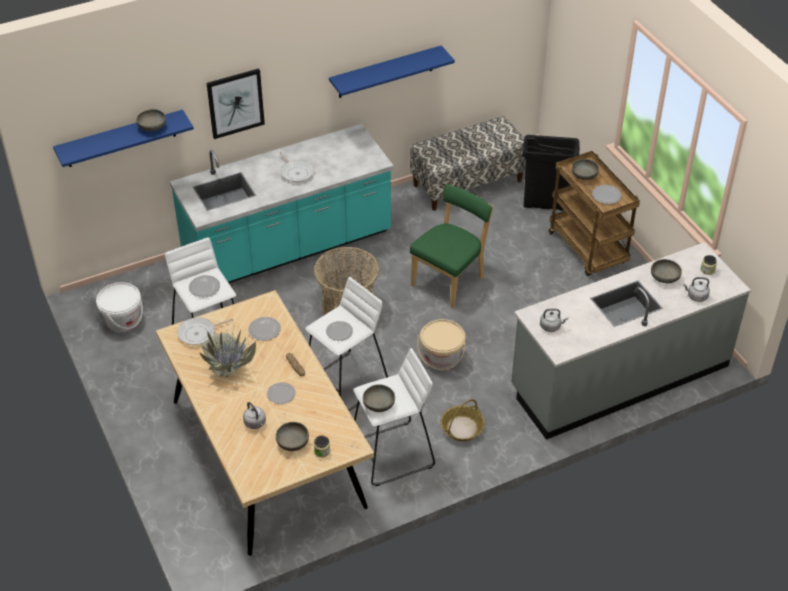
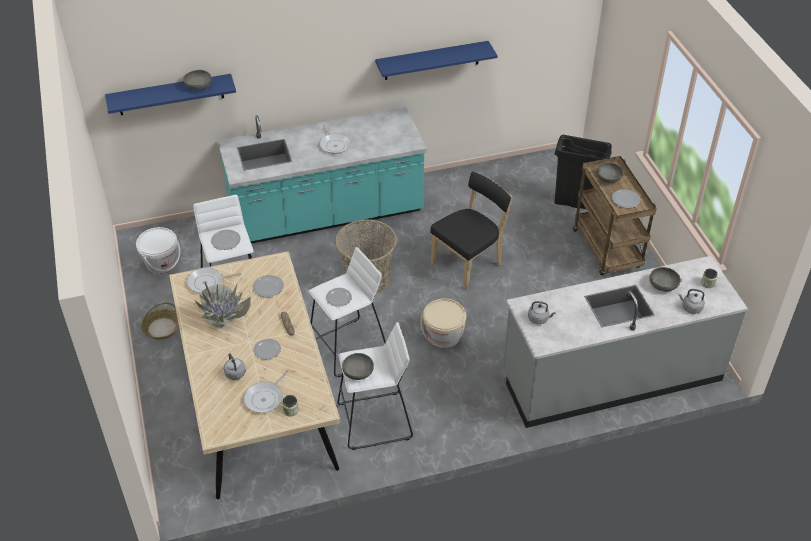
camera: 10 degrees right, 0 degrees up
picture [206,68,265,139] -> none
grey bowl [276,422,309,451] -> frying pan [244,370,289,413]
bench [410,116,525,211] -> none
green chair [410,184,493,308] -> black chair [430,171,513,290]
basket [441,399,485,441] -> basket moved to [140,302,179,340]

